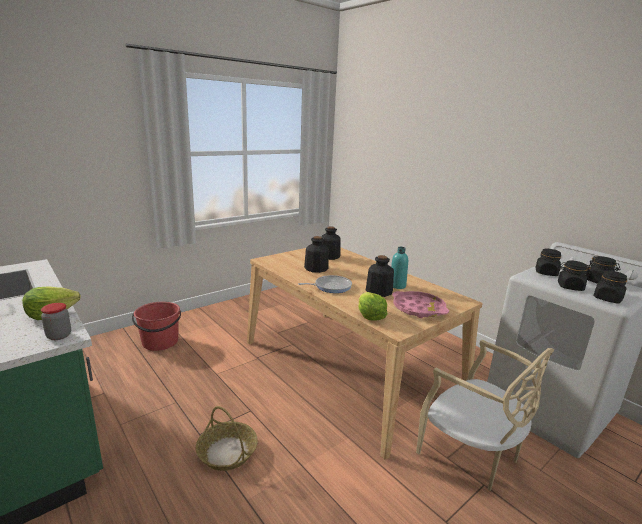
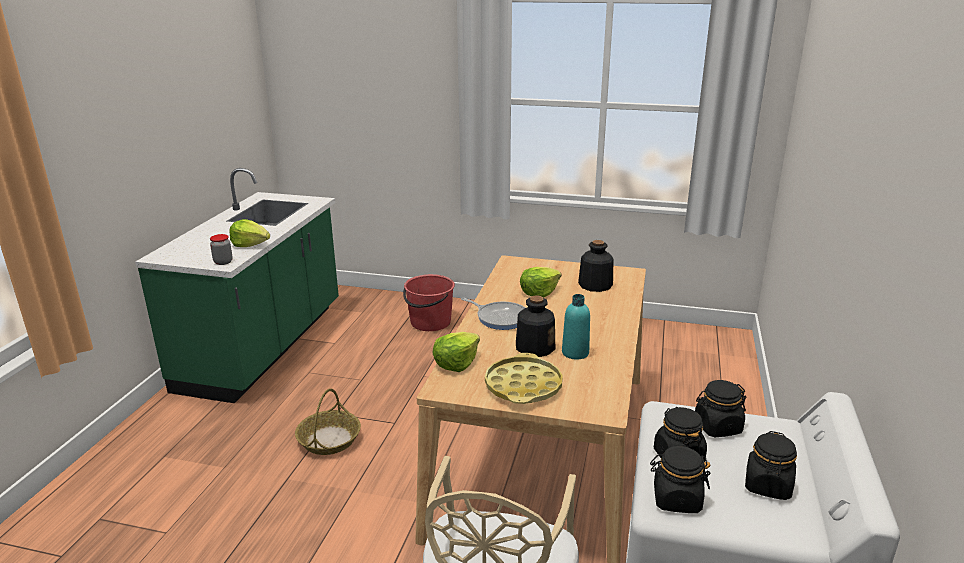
camera: 55 degrees right, 5 degrees up
bottle [304,236,329,273] -> lettuce [520,267,561,298]
pink tray [392,291,449,318] -> yellow tray [485,353,563,404]

